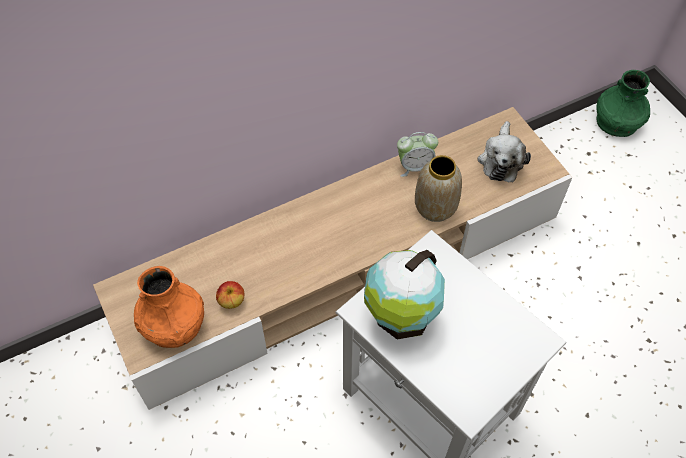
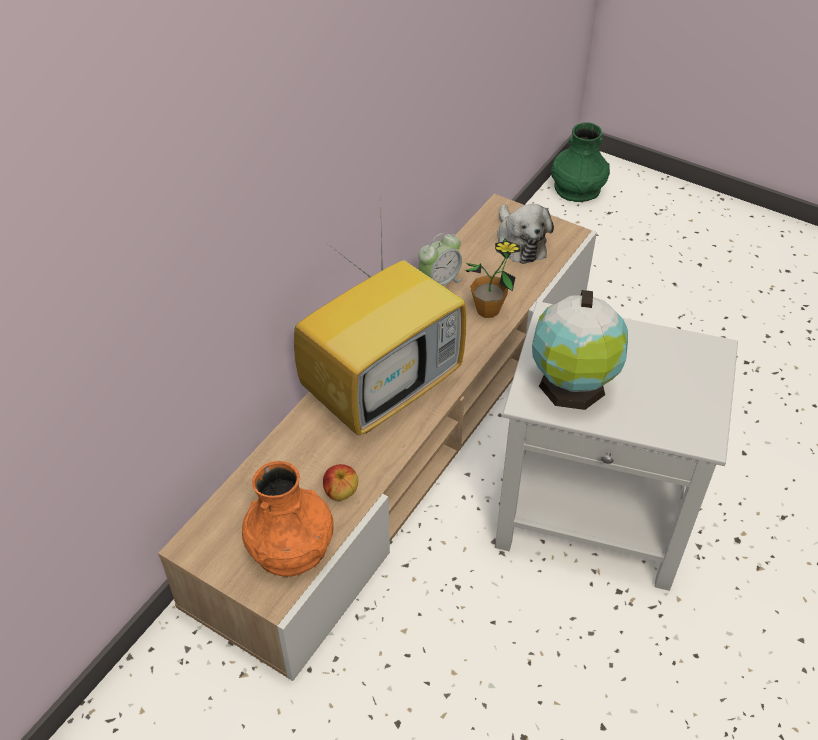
camera: 30 degrees left, 10 degrees down
vase [415,155,462,222] -> potted plant [465,238,520,318]
none -> television [294,220,466,436]

